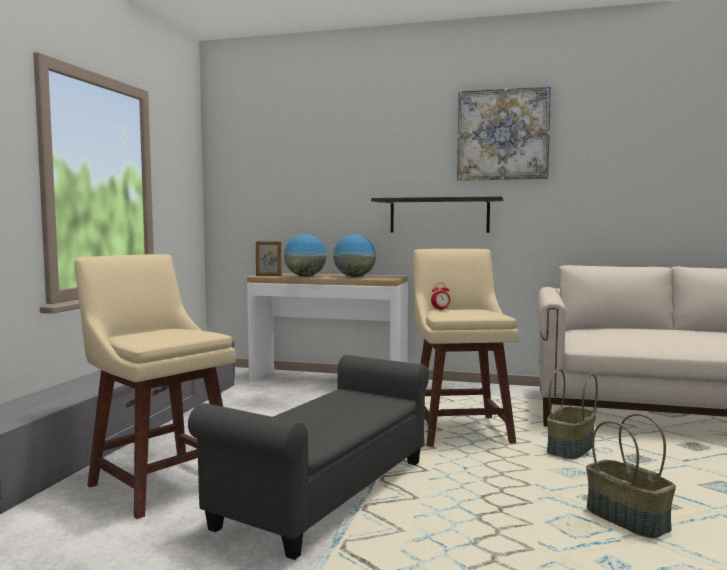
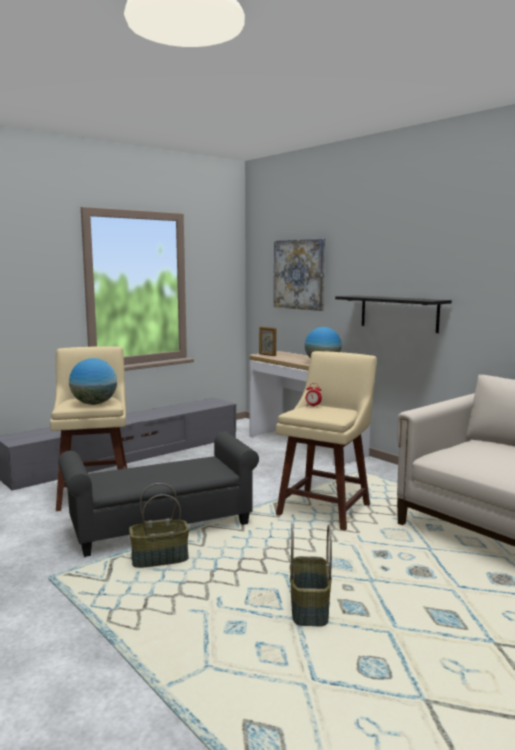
camera: 35 degrees right, 5 degrees up
globe [284,234,327,277] -> globe moved to [69,358,117,405]
picture [457,86,551,181] -> picture moved to [274,238,325,311]
basket [547,369,598,459] -> basket moved to [129,483,189,568]

